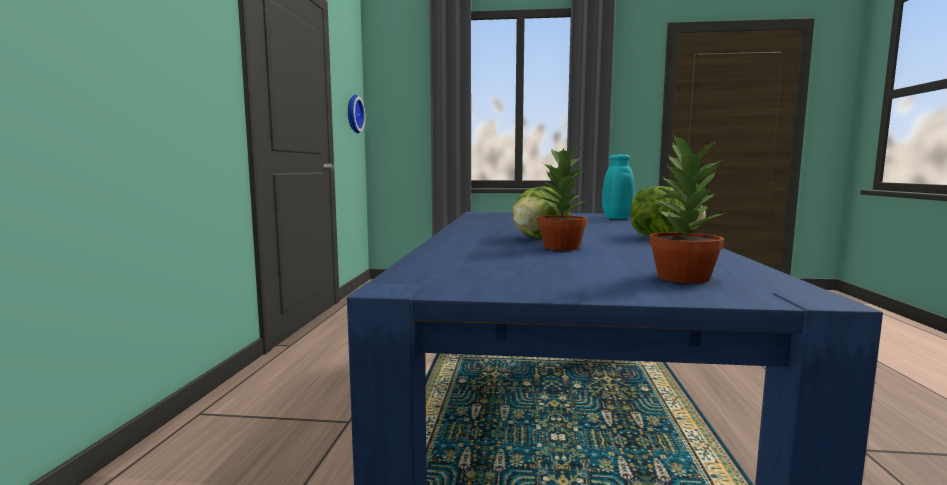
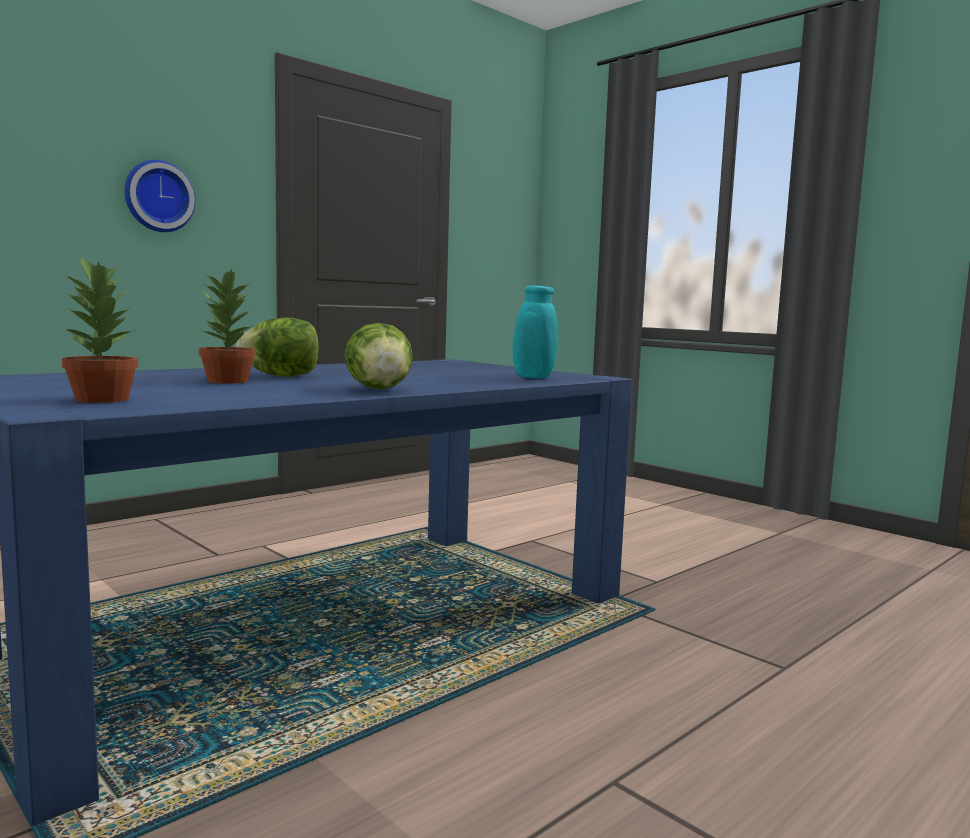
camera: 40 degrees right, 0 degrees up
wall clock [348,95,365,133] -> wall clock moved to [124,160,195,232]

